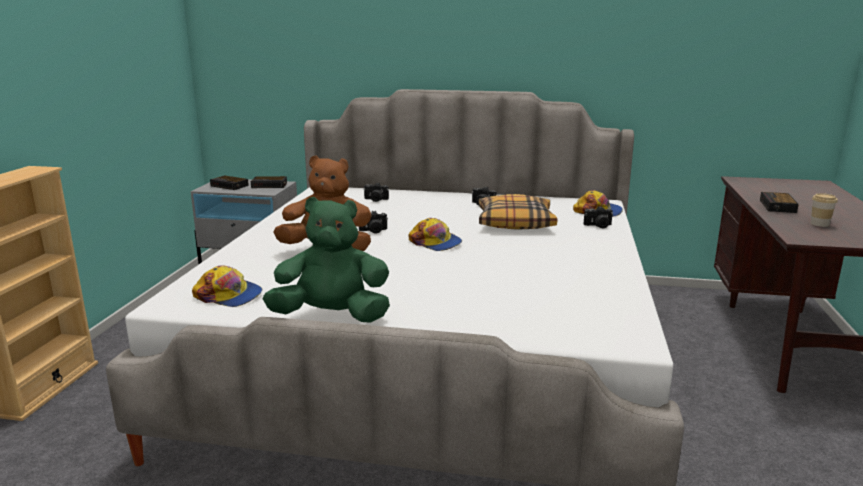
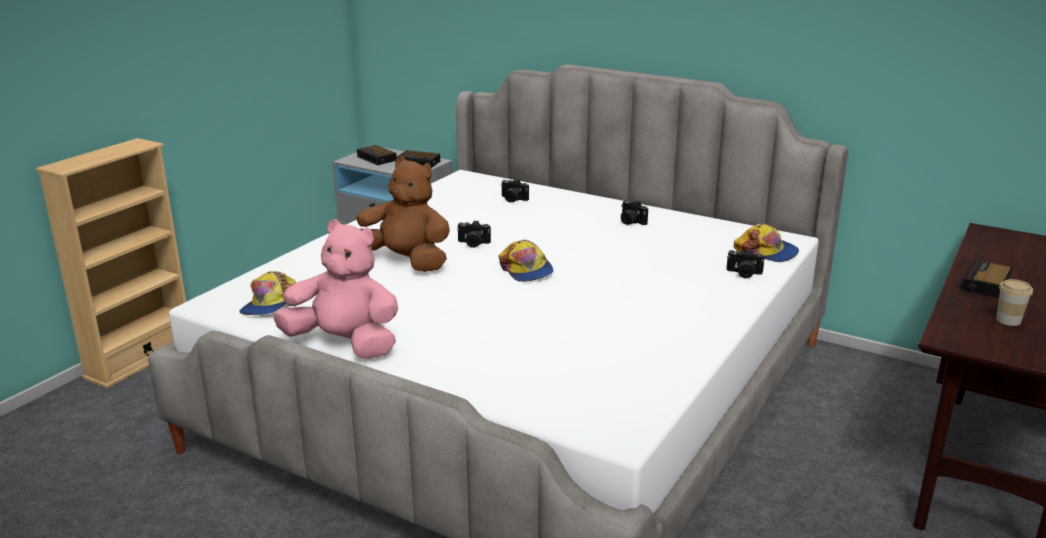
camera: 20 degrees right, 5 degrees up
cap [192,266,263,307] -> cap turned 60 degrees clockwise [239,271,296,315]
green plush toy [263,197,390,323] -> pink plush toy [273,219,398,359]
pillow [479,194,557,230] -> none

